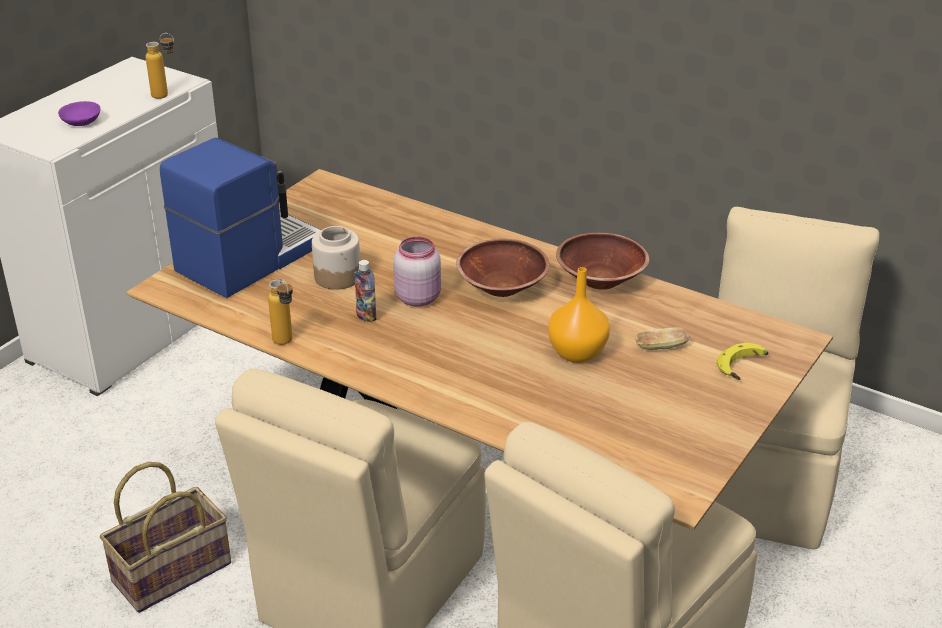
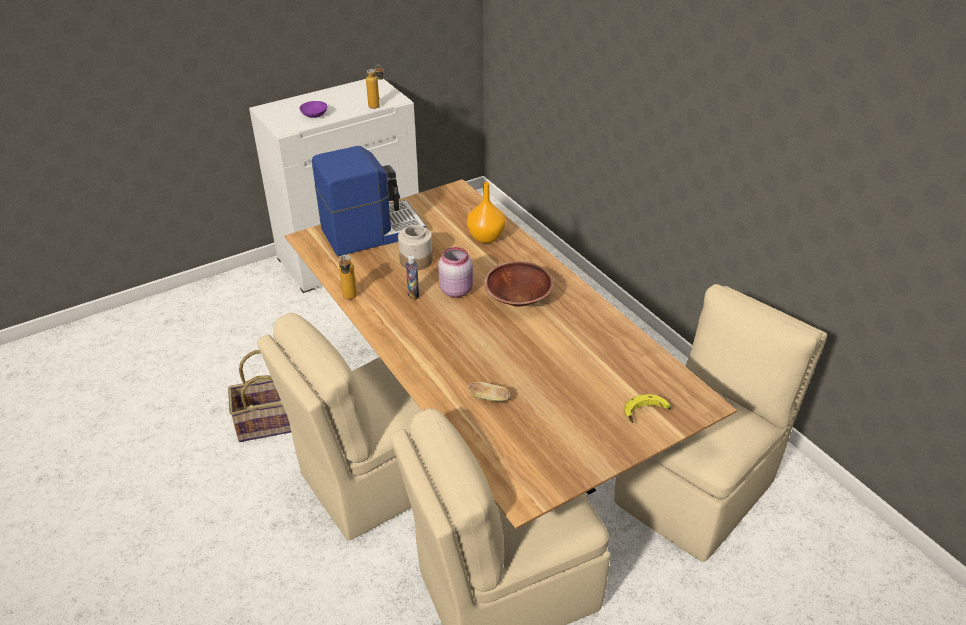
camera: 25 degrees right, 5 degrees up
orange vase [548,267,610,363] -> orange vase moved to [467,182,506,243]
brown bowl [556,233,650,290] -> none
bread [635,327,690,350] -> bread moved to [468,382,510,402]

